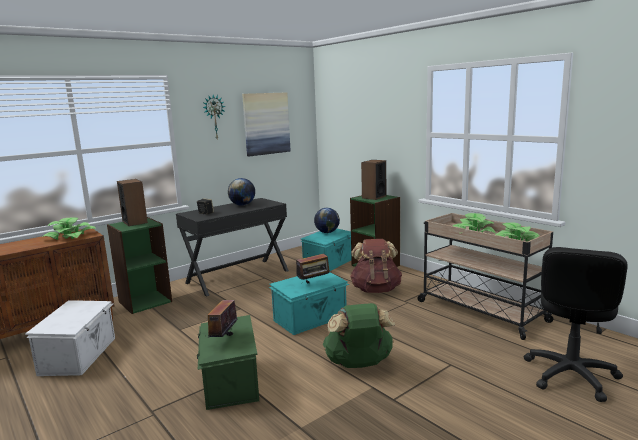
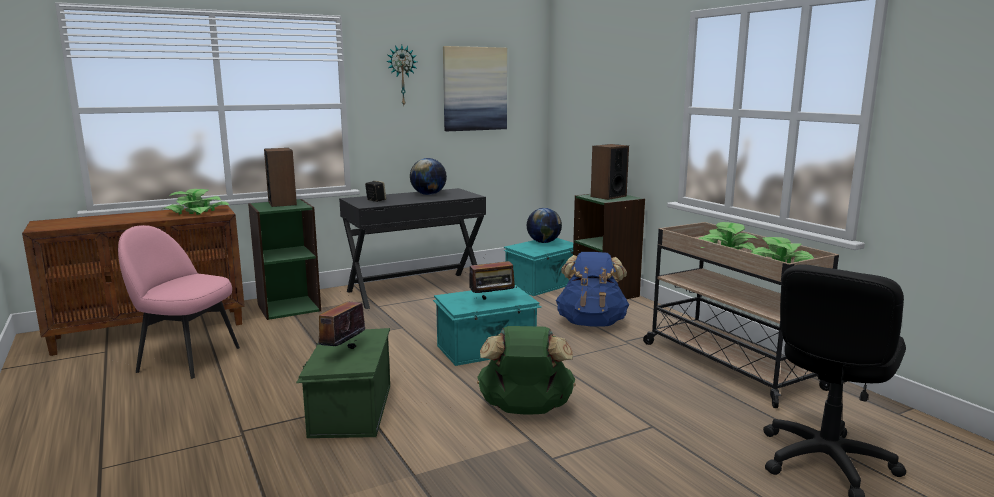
camera: 10 degrees right, 0 degrees up
white storage box [25,300,115,376] -> pink chair [118,225,240,379]
brown backpack [350,239,402,293] -> blue backpack [556,252,629,327]

